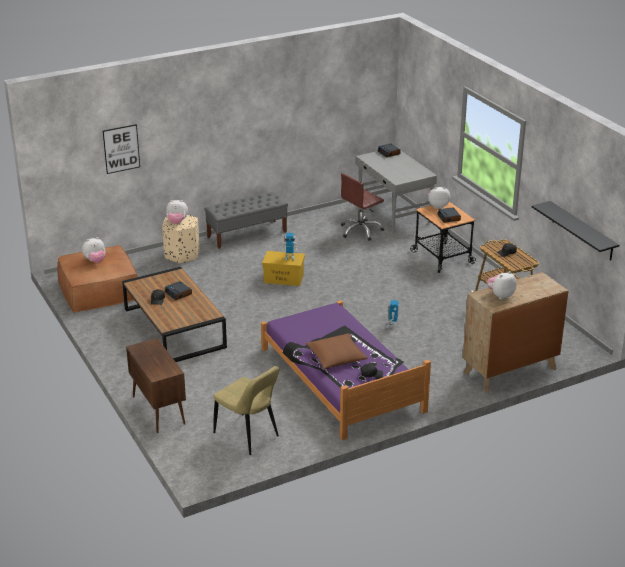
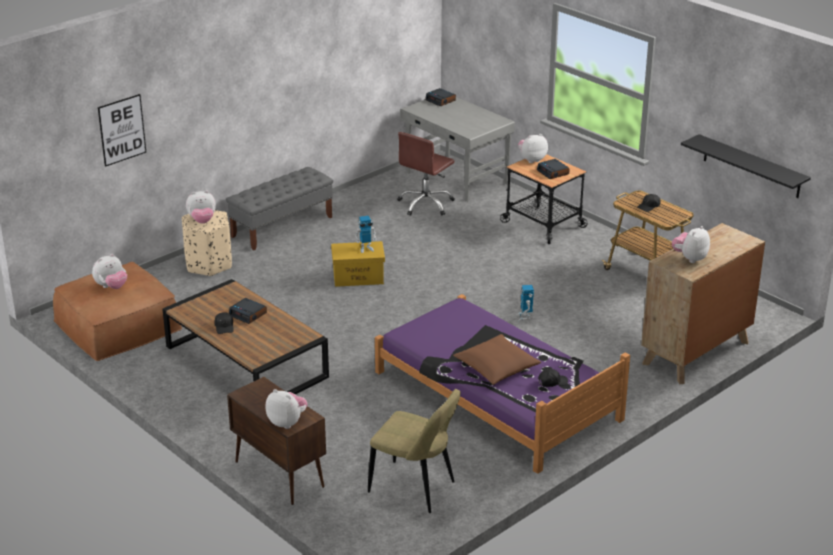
camera: 15 degrees left, 0 degrees up
none -> plush toy [266,389,308,429]

